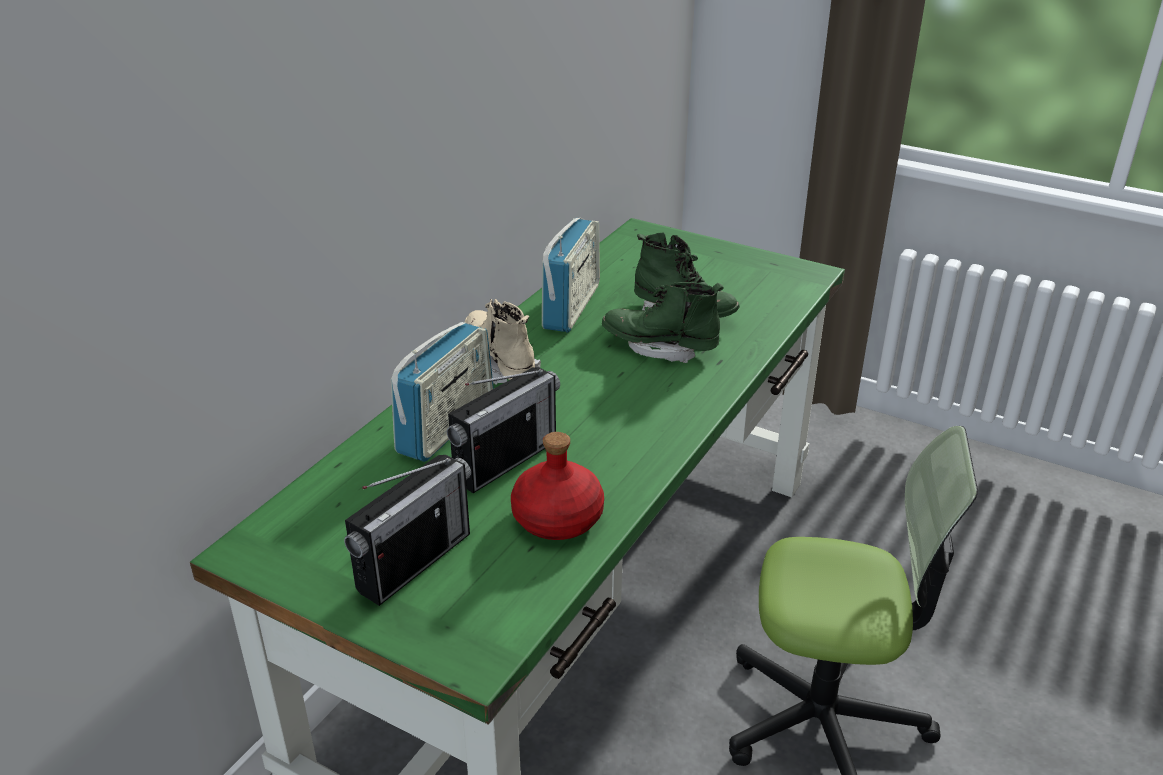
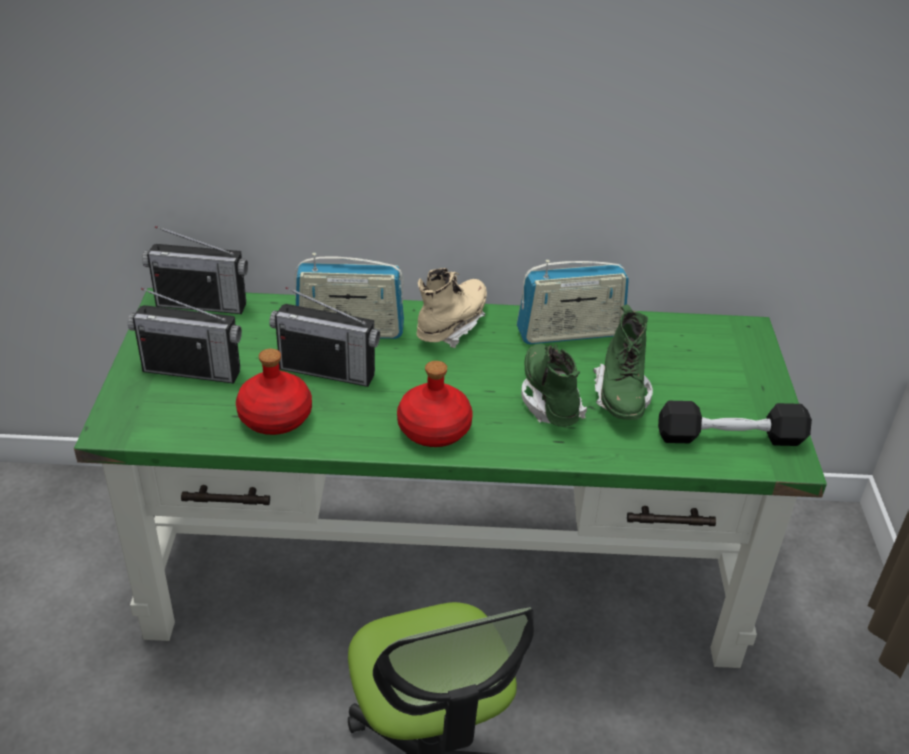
camera: 60 degrees right, 5 degrees up
none -> radio [142,226,248,314]
none -> red bottle [397,361,473,447]
none -> black dumbbell [658,401,812,446]

